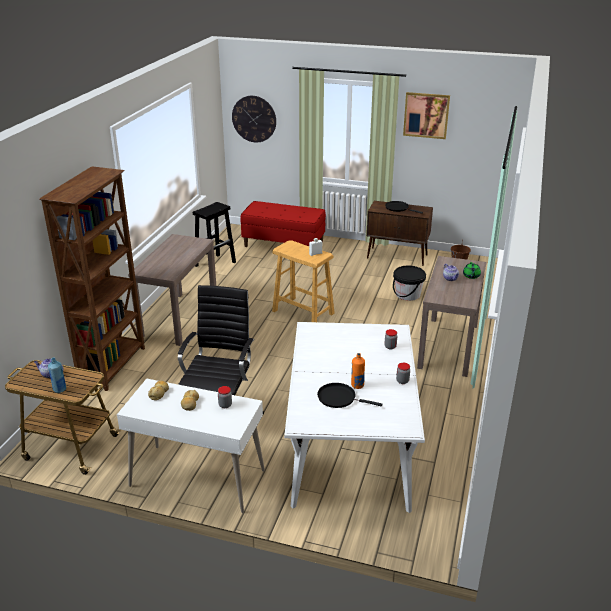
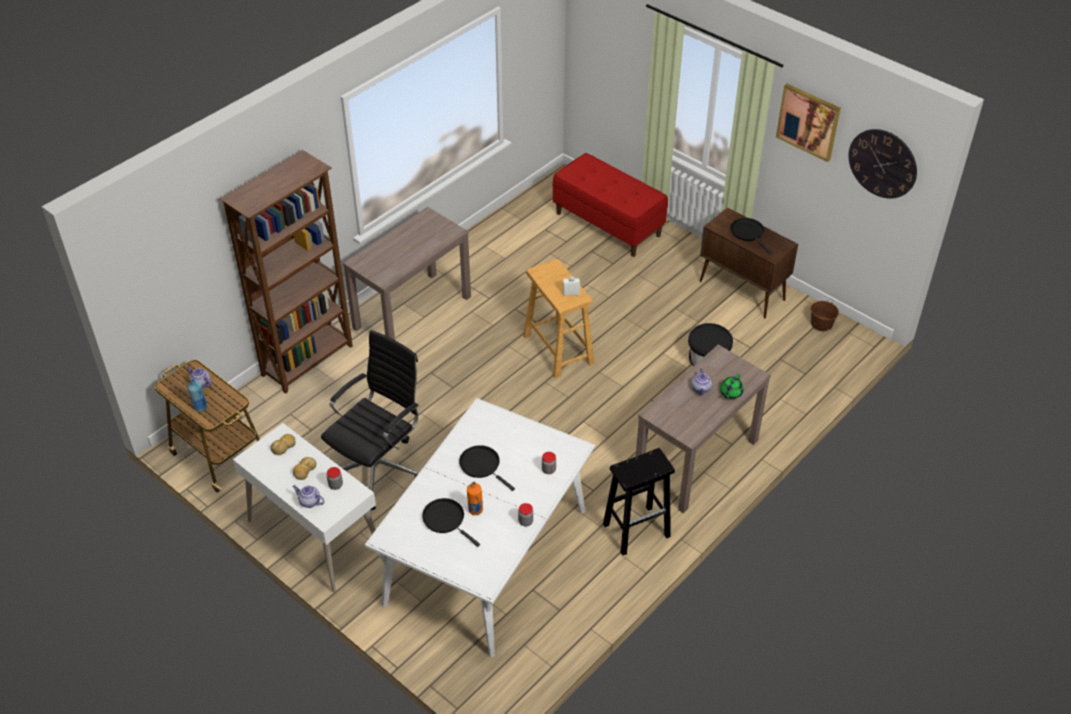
camera: 25 degrees right, 15 degrees up
black stool [193,202,236,267] -> black stool moved to [603,448,675,555]
wall clock [232,96,276,143] -> wall clock moved to [849,129,917,198]
none -> teapot [293,485,324,508]
none -> black frying pan [459,445,515,491]

